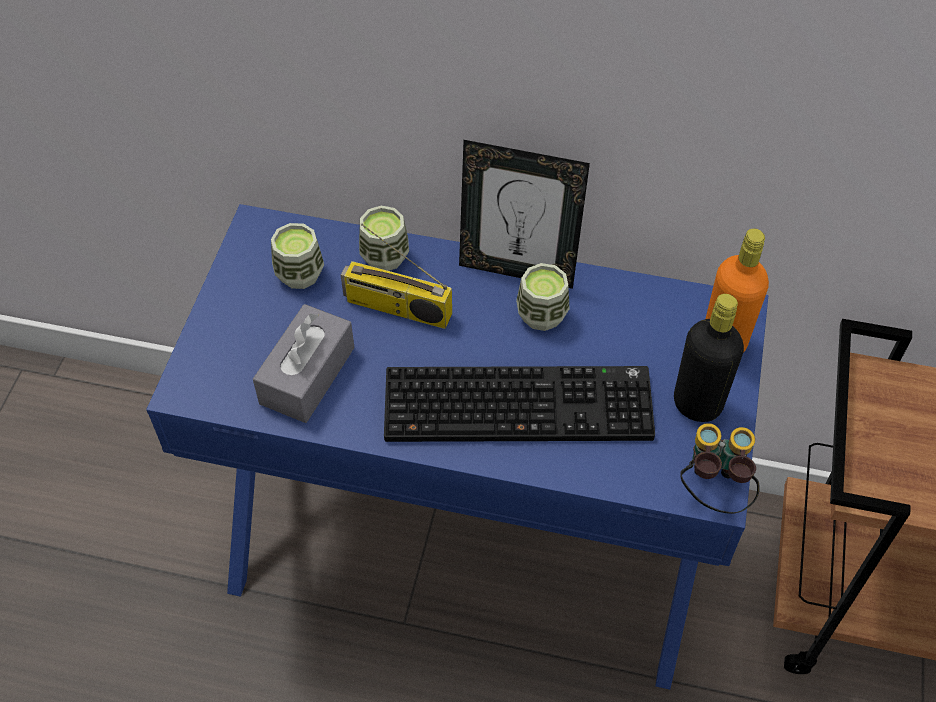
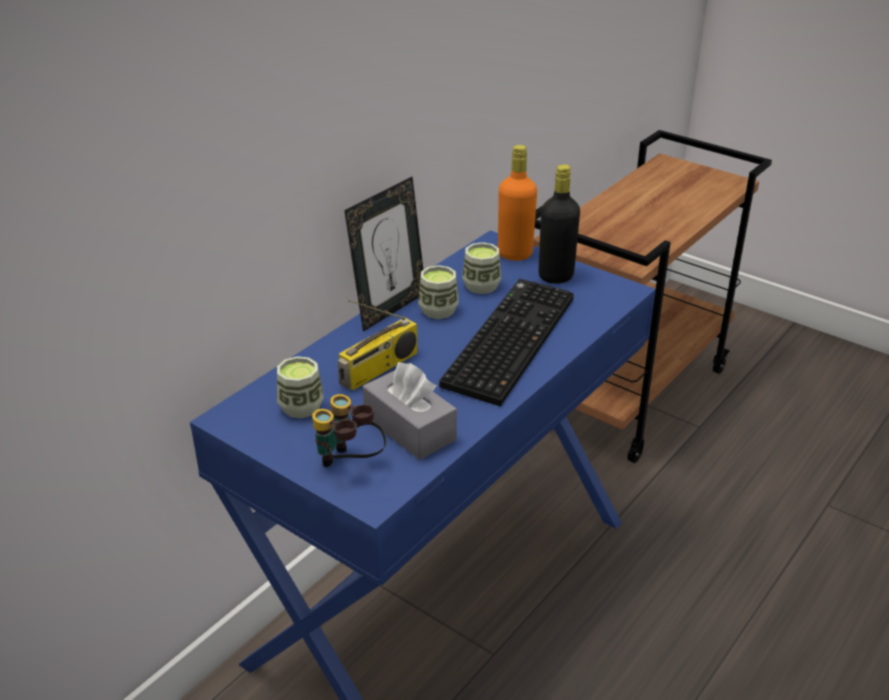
camera: 65 degrees left, 20 degrees down
cup [359,206,409,271] -> cup moved to [462,242,501,294]
binoculars [680,423,760,514] -> binoculars moved to [312,394,386,467]

